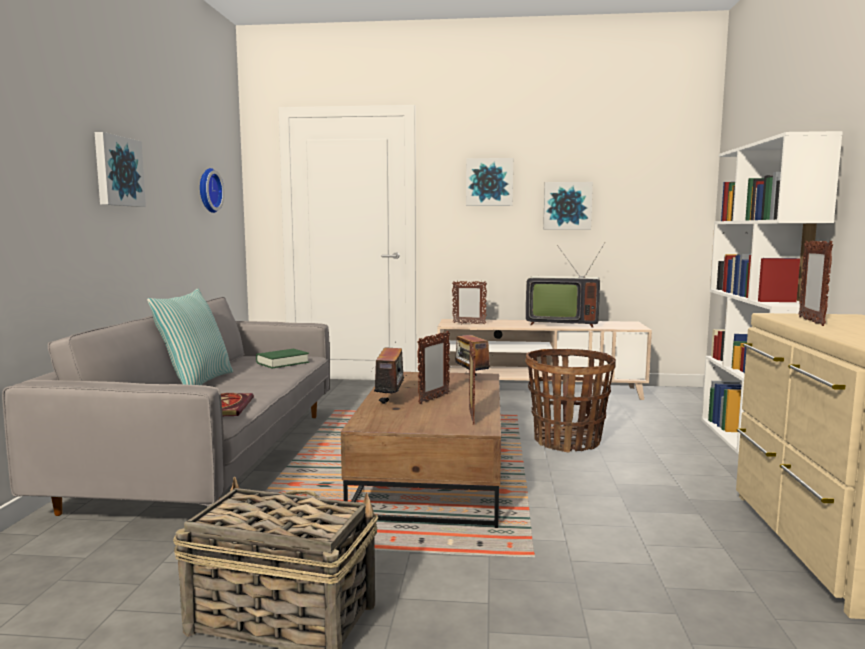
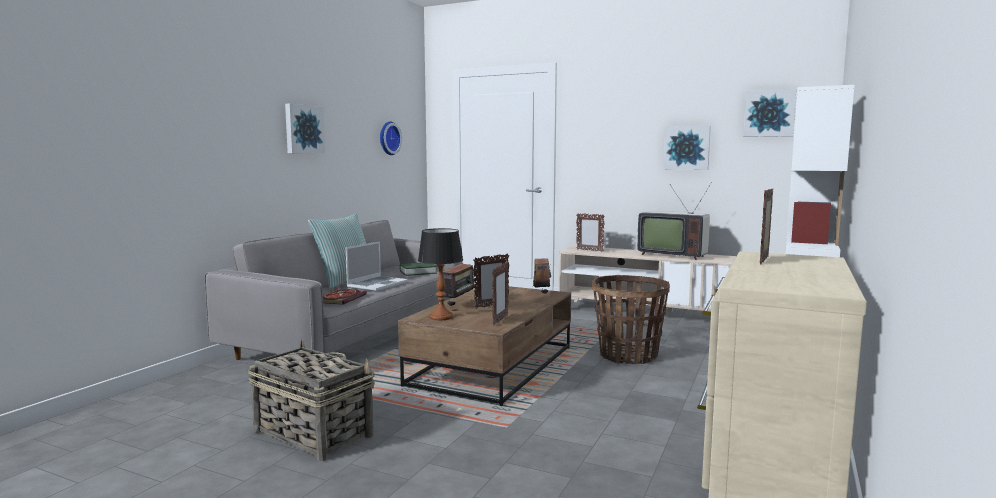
camera: 20 degrees right, 0 degrees up
picture [466,158,513,206] -> picture moved to [744,89,796,137]
none -> laptop [346,241,408,292]
none -> table lamp [418,228,463,320]

